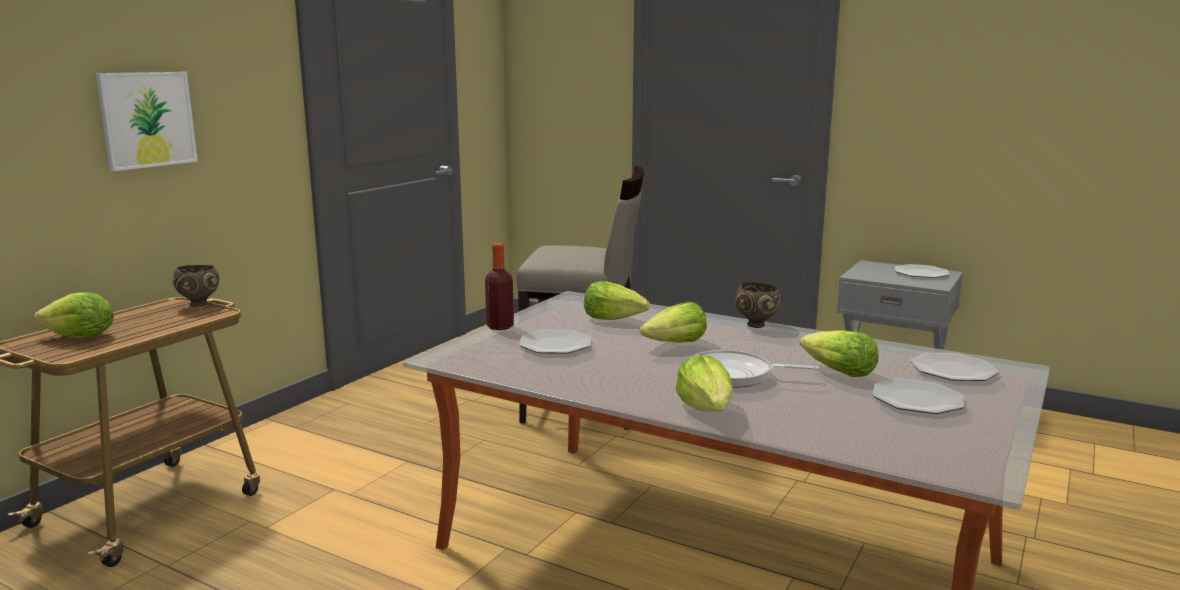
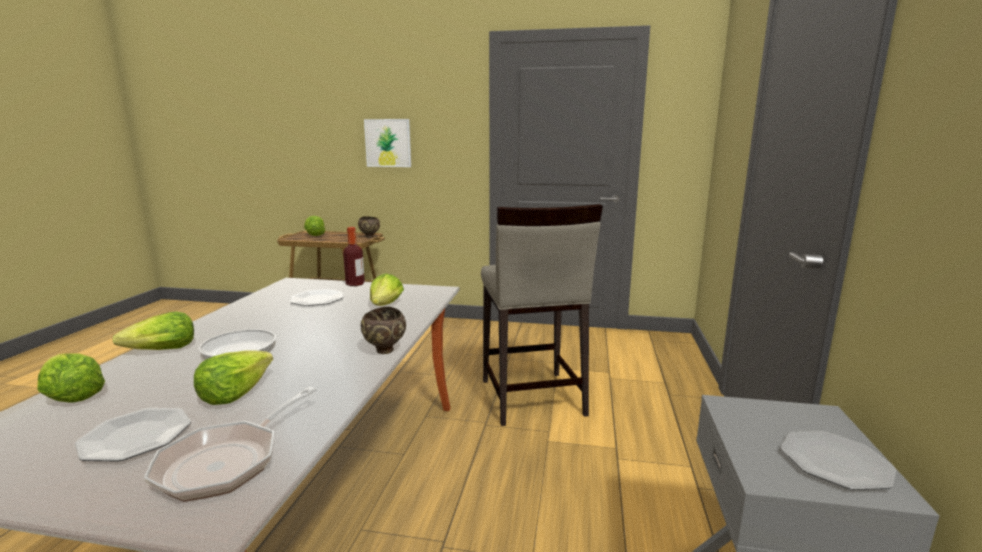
camera: 70 degrees right, 0 degrees up
lettuce [640,302,707,343] -> lettuce moved to [37,353,105,403]
plate [910,353,999,381] -> frying pan [144,387,317,501]

